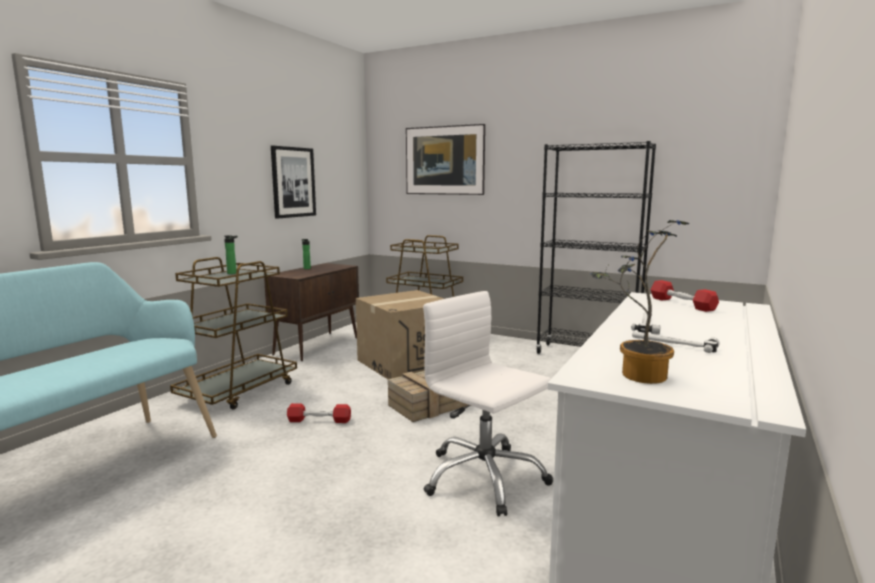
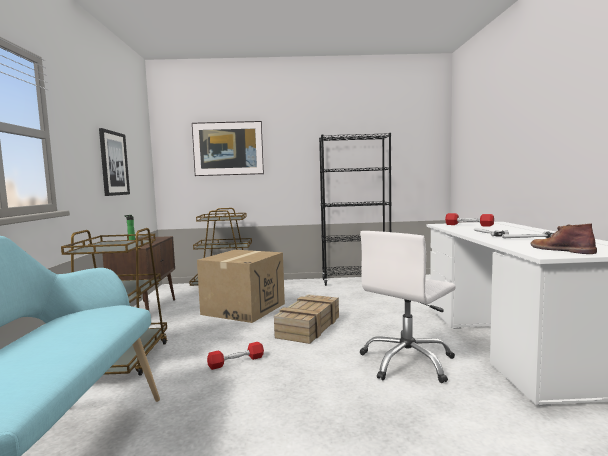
camera: 30 degrees left, 5 degrees down
bottle [224,235,238,274] -> none
white office chair [423,291,553,517] -> white office chair turned 60 degrees counterclockwise [360,231,456,383]
potted plant [591,220,690,384] -> brown boot [530,223,597,254]

